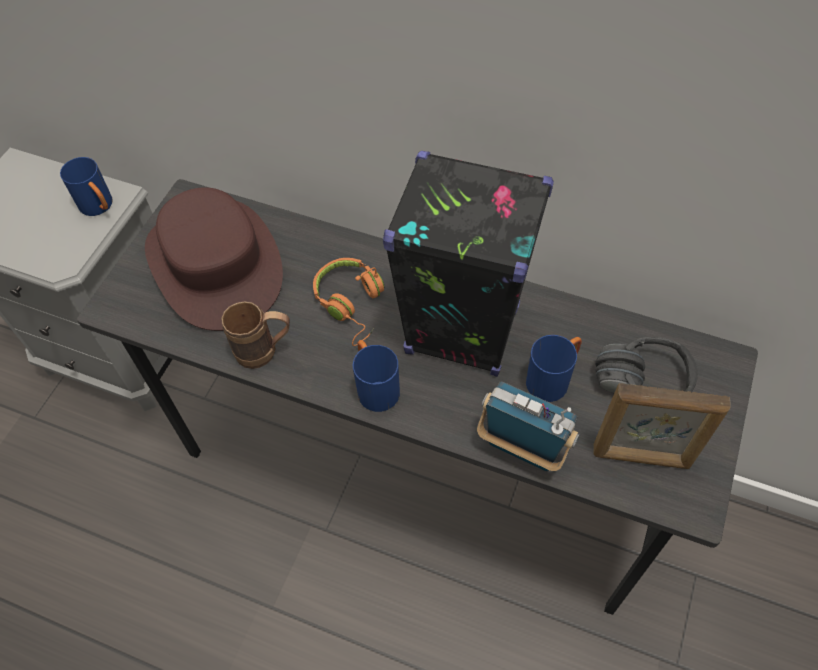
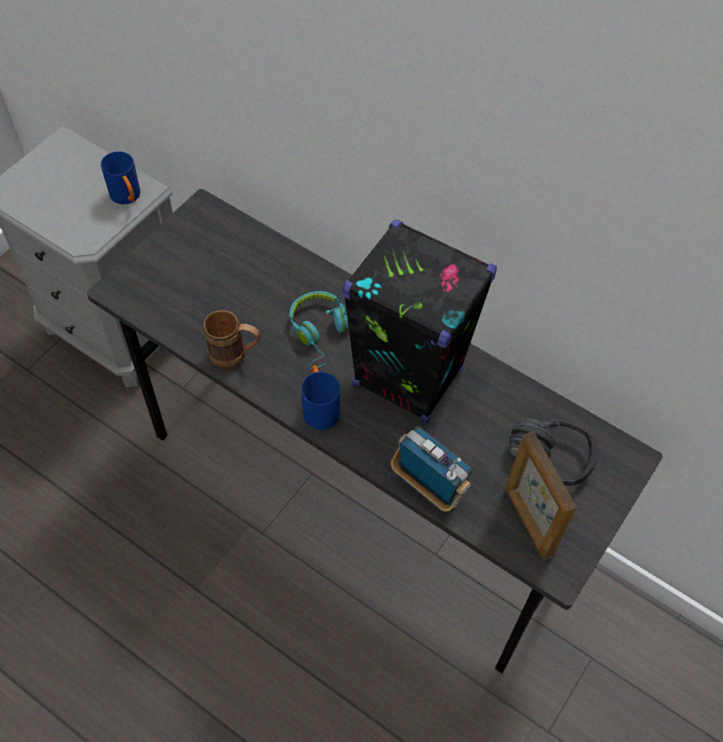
camera: 10 degrees right, 0 degrees up
brown hat [145,187,283,331] -> none
orange headphones [313,258,384,346] -> turquoise headphones [289,291,349,369]
blue mug [526,335,582,402] -> none
picture frame [593,383,731,469] -> picture frame turned 45 degrees clockwise [505,431,577,558]

